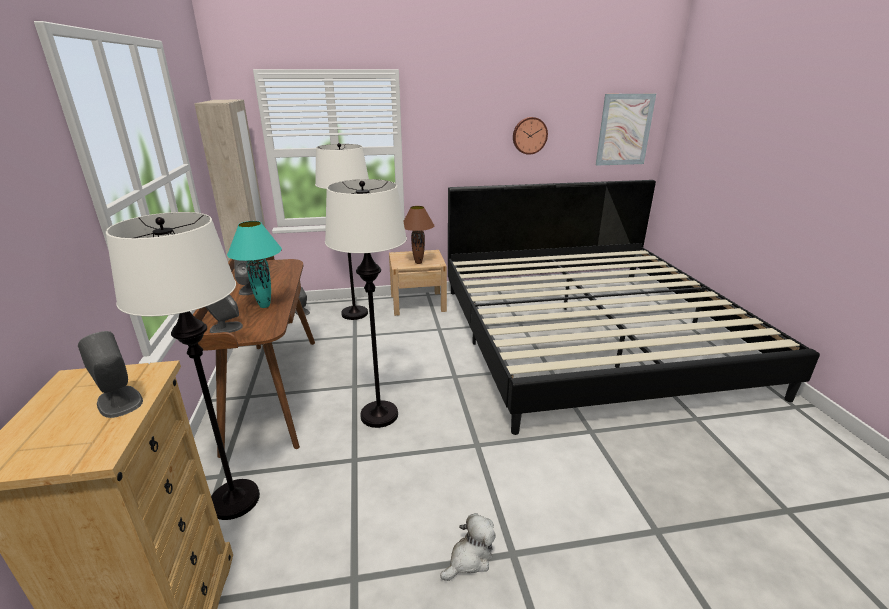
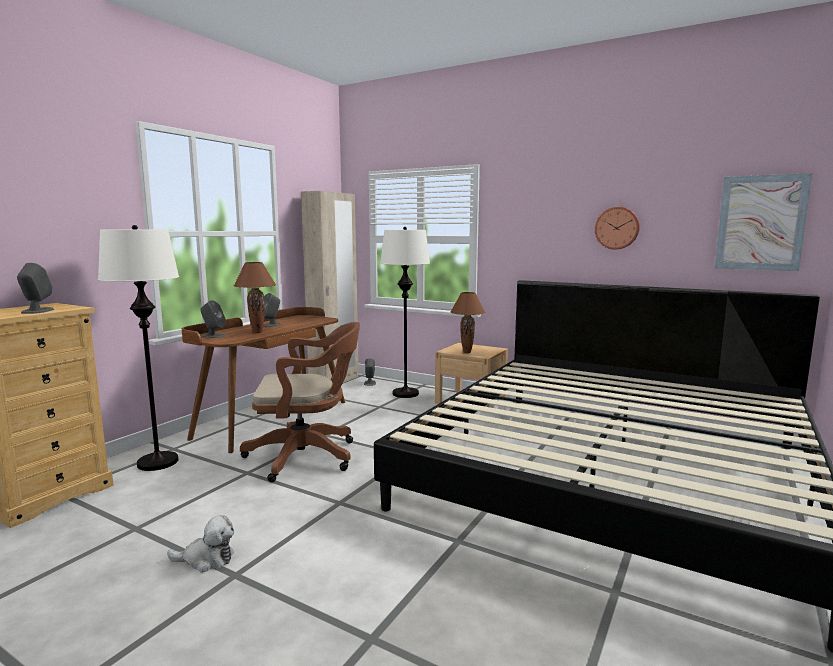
camera: 40 degrees right, 15 degrees down
turquoise table lamp [227,221,282,308] -> brown table lamp [234,262,276,333]
white floor lamp [325,179,407,428] -> brown office chair [240,322,360,482]

